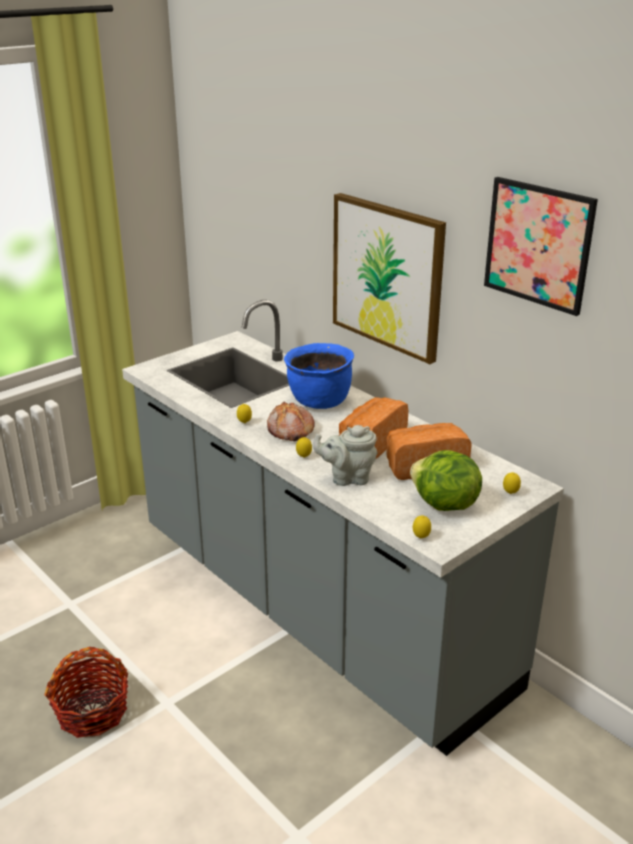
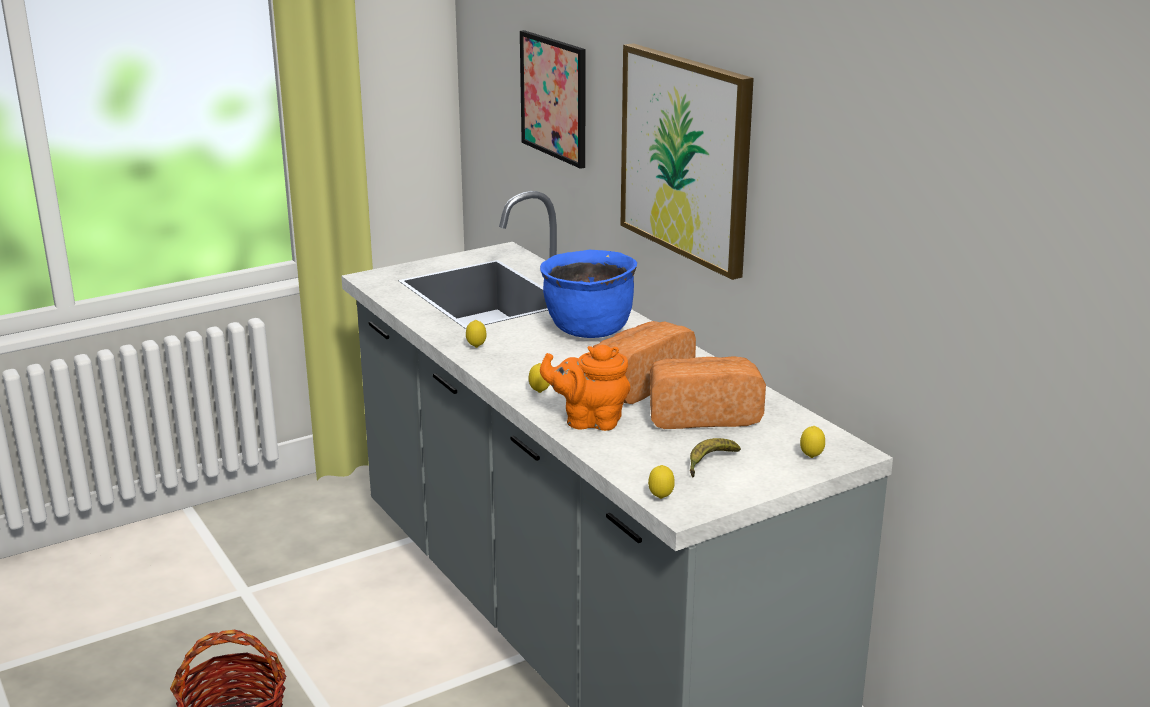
camera: 10 degrees right, 5 degrees down
bread [267,401,315,441] -> none
grey teapot [312,425,377,486] -> orange teapot [540,345,630,431]
lettuce [410,450,482,511] -> banana [690,438,741,478]
picture [484,177,598,316] -> picture moved to [520,30,586,169]

